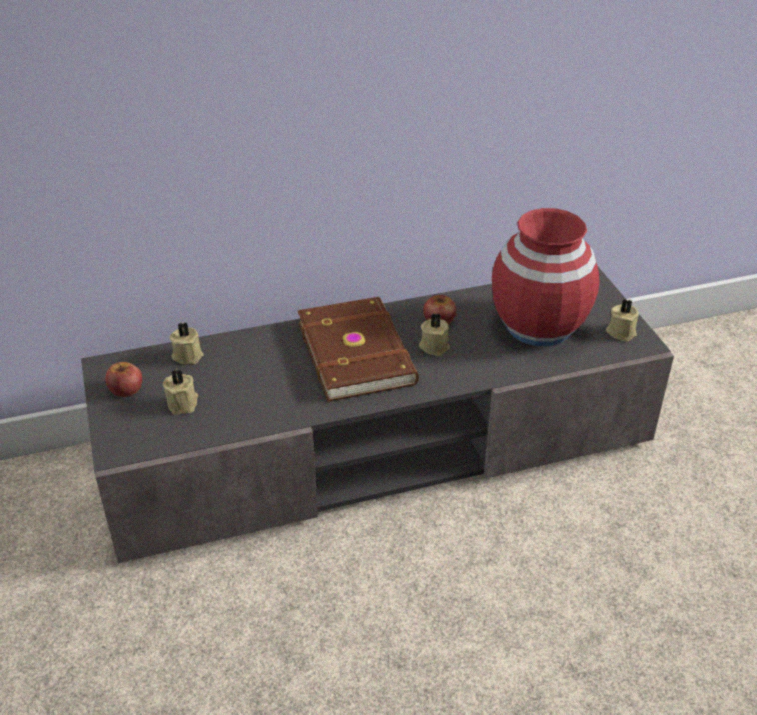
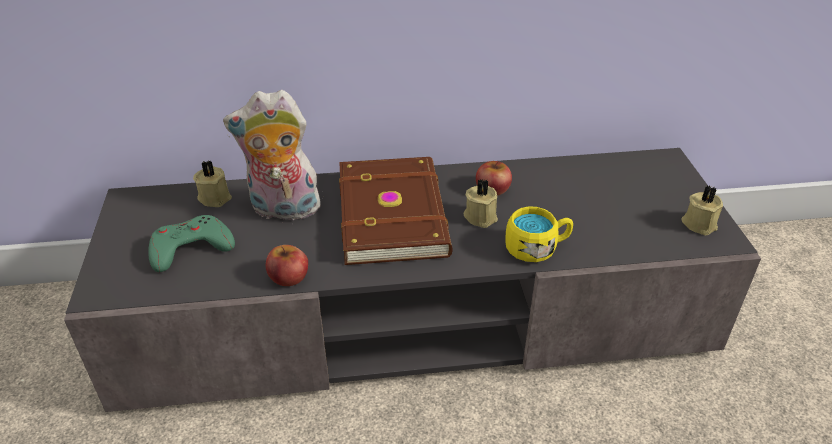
camera: 10 degrees right, 0 degrees up
apple [105,362,142,397] -> apple moved to [266,245,308,286]
beige candle [163,369,198,415] -> green game controller [148,215,235,272]
red vase [492,208,600,346] -> none
none -> plush toy [223,90,326,220]
none -> yellow mug [506,206,573,262]

